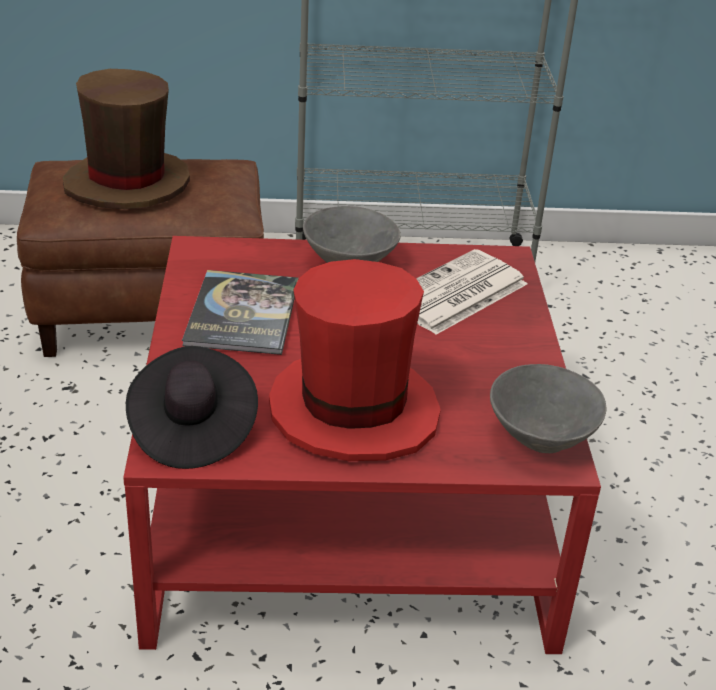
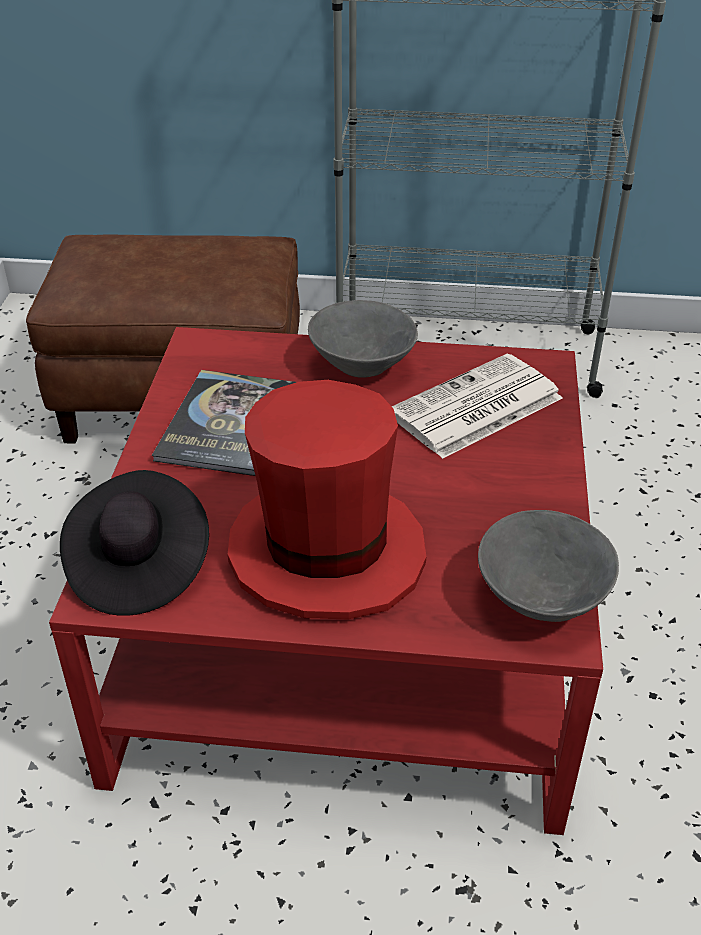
camera: 10 degrees right, 5 degrees up
brown hat [63,69,190,209] -> none

